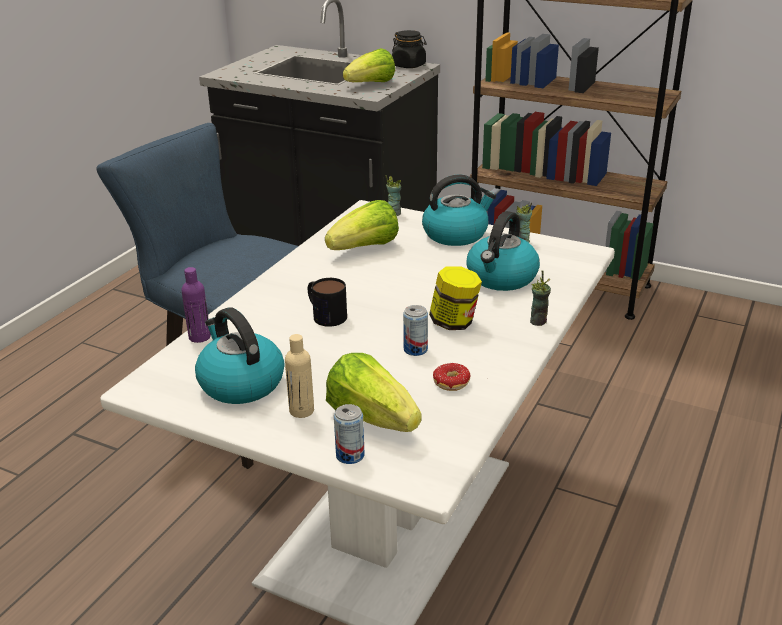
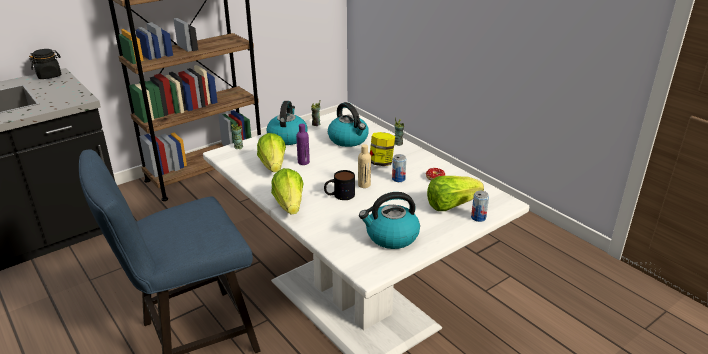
camera: 65 degrees left, 0 degrees up
purple bottle [181,267,211,343] -> purple bottle moved to [296,124,310,165]
beige bottle [285,334,314,418] -> beige bottle moved to [358,144,371,188]
lettuce [343,48,395,82] -> lettuce moved to [271,168,304,214]

